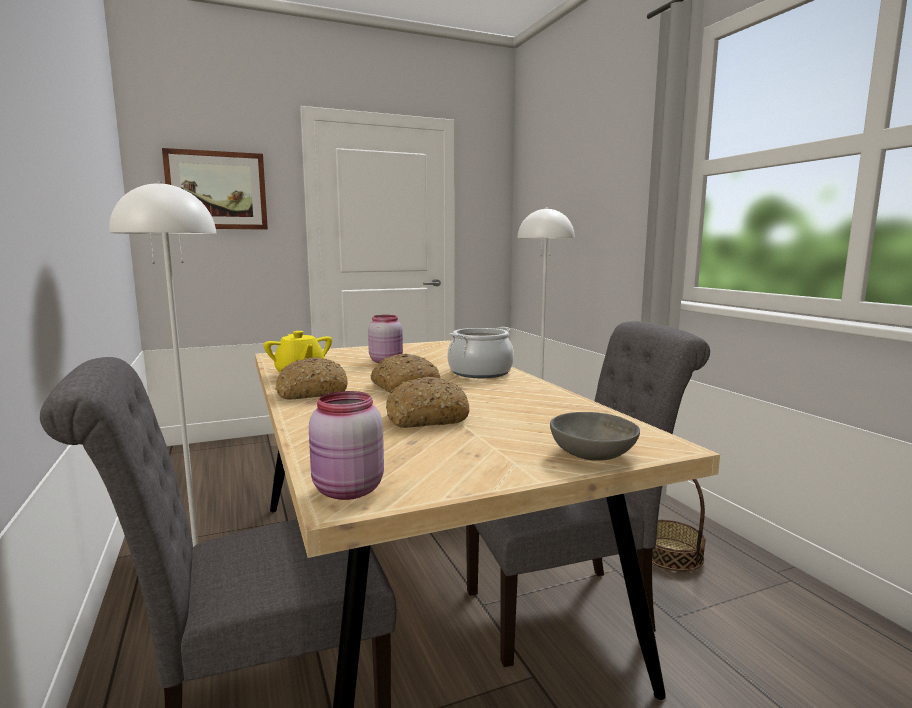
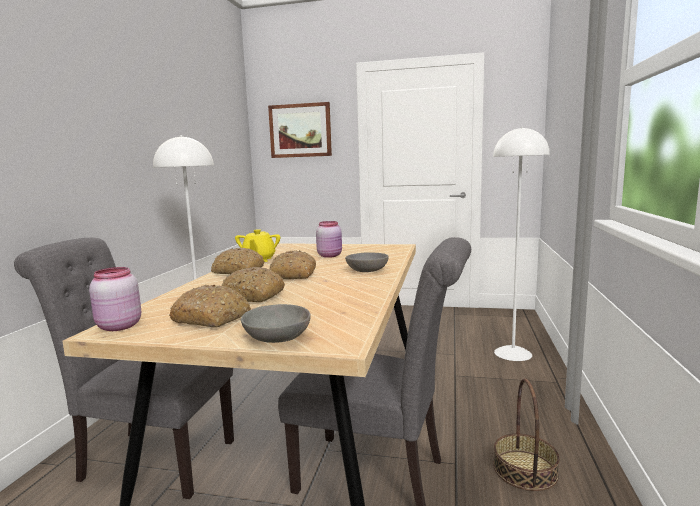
camera: 35 degrees right, 0 degrees up
cooking pot [447,327,514,378] -> grey bowl [345,252,388,272]
none -> bread [169,285,251,328]

